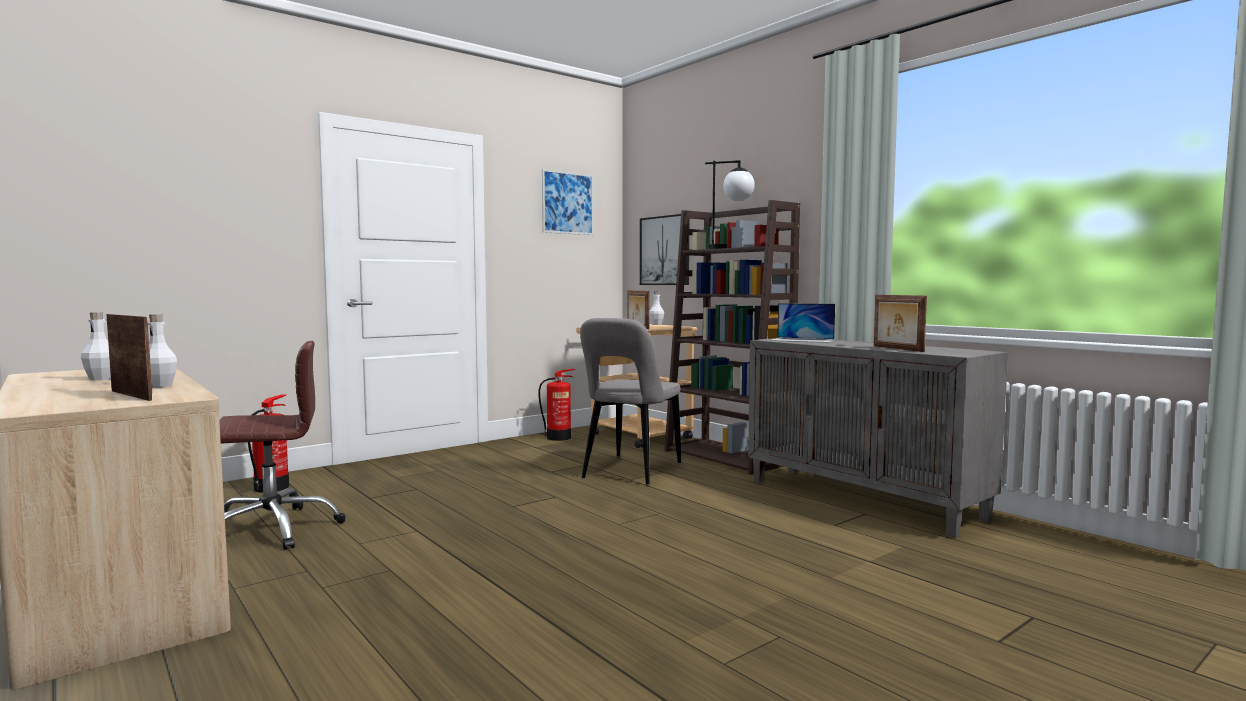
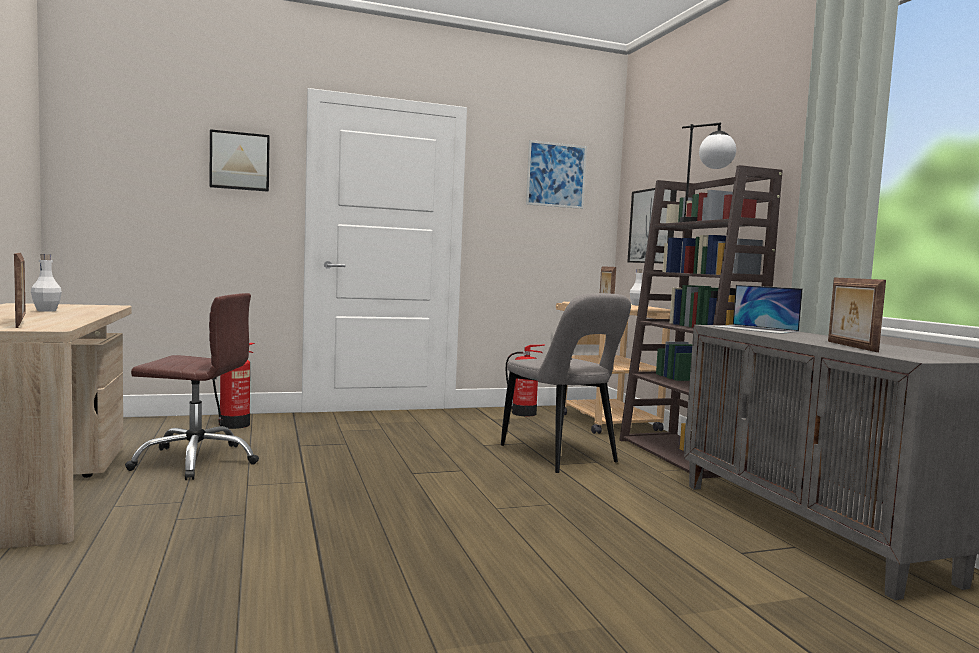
camera: 20 degrees right, 0 degrees up
white bottle [148,314,177,388] -> none
grey chair [580,318,681,484] -> grey chair turned 75 degrees counterclockwise [501,293,631,473]
none -> picture [209,129,270,192]

